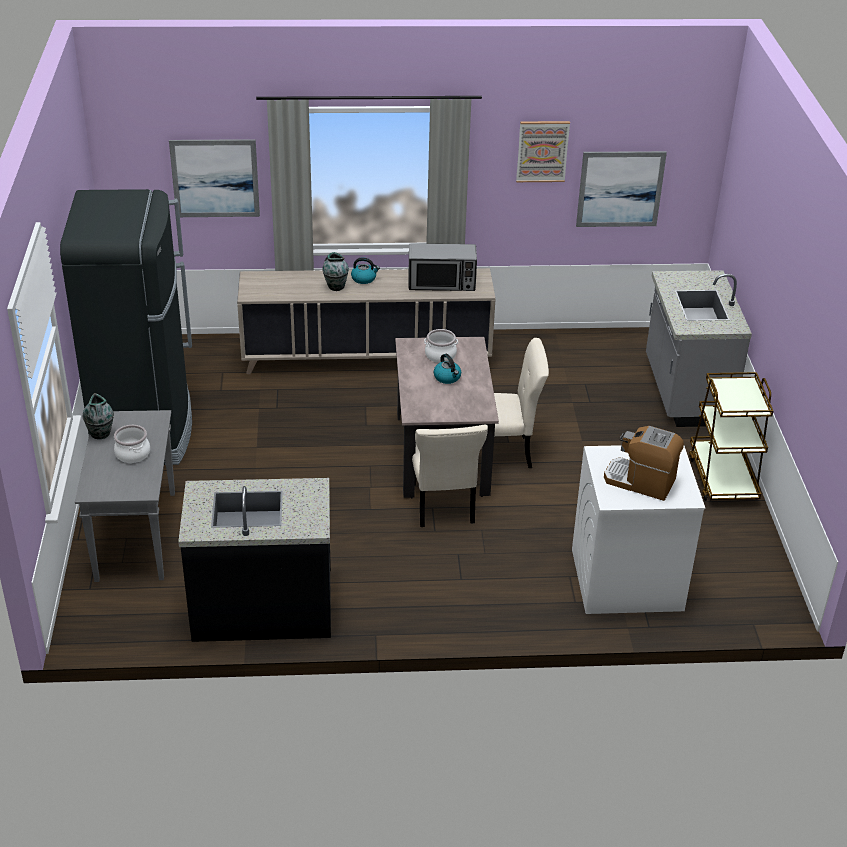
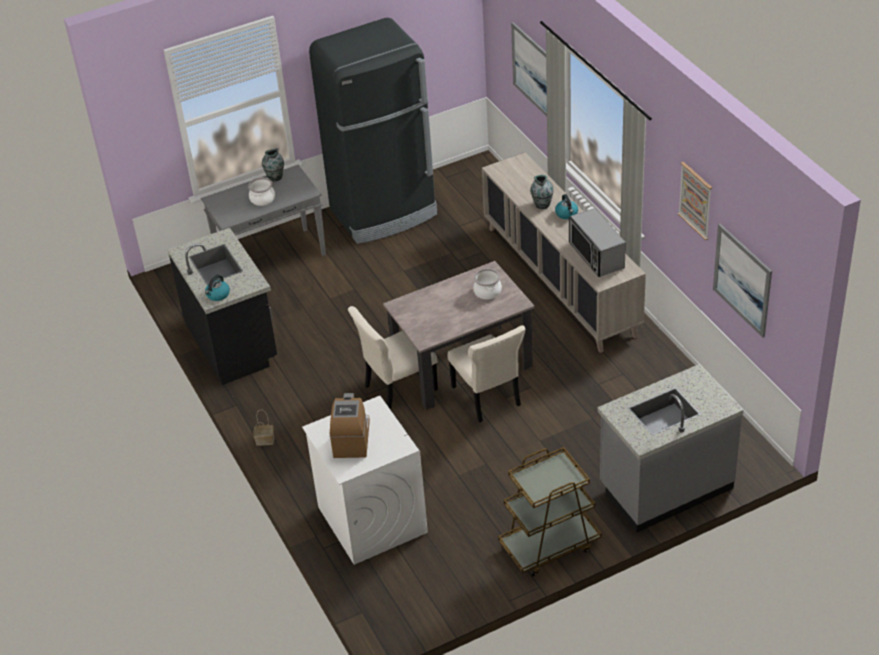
camera: 70 degrees right, 5 degrees up
kettle [433,354,461,384] -> kettle moved to [205,275,230,301]
none -> basket [254,410,274,446]

